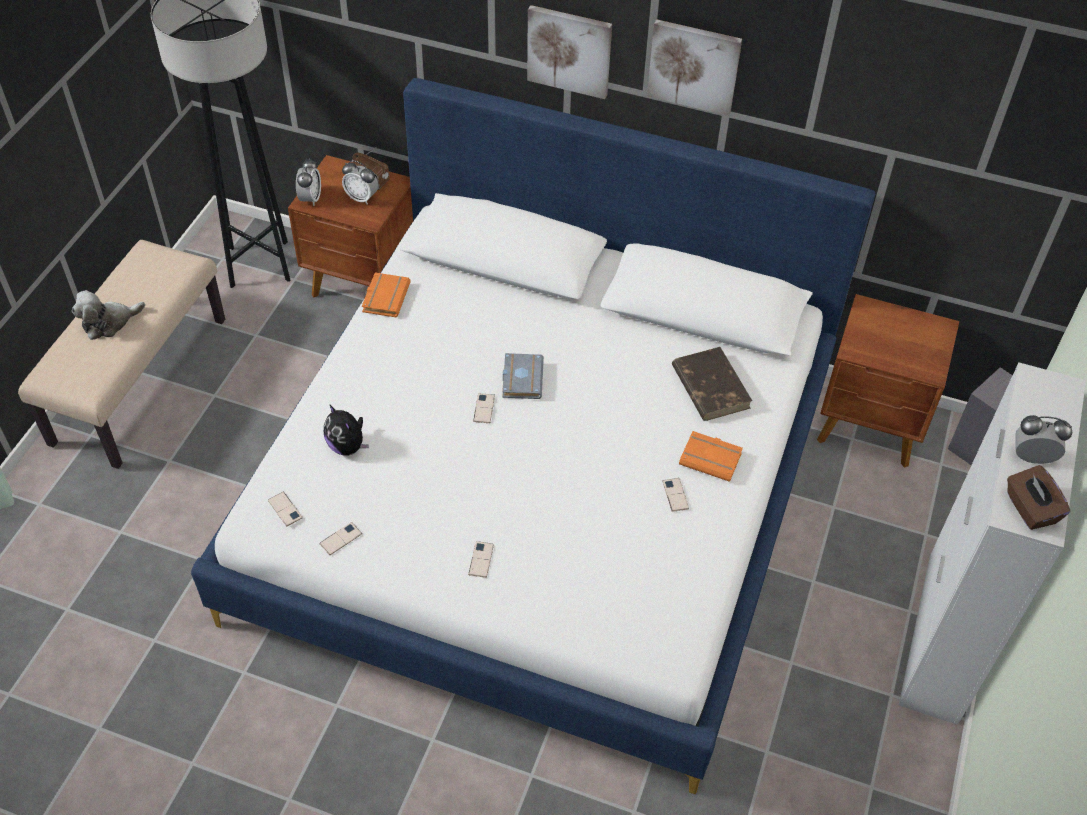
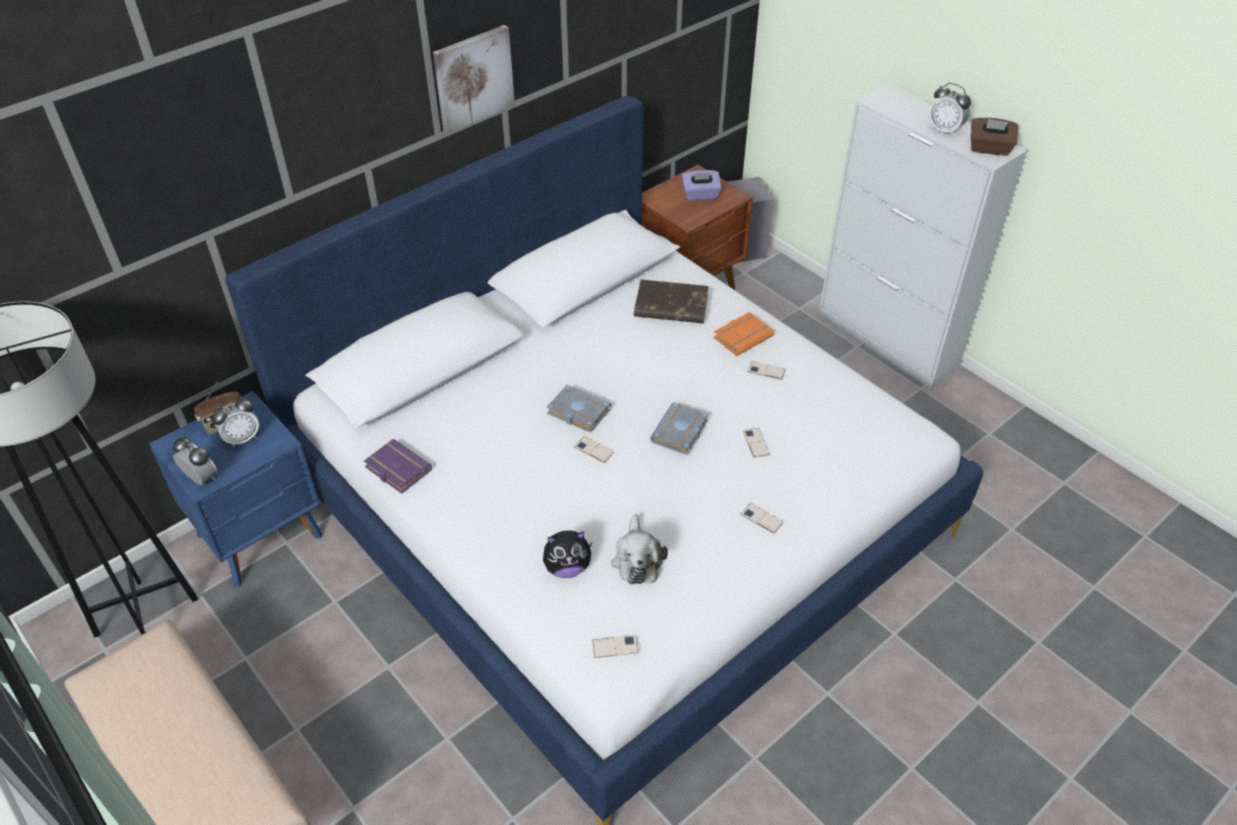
camera: 60 degrees left, 5 degrees down
plush toy [72,290,145,340] -> plush toy moved to [611,514,668,584]
brown nightstand [288,155,413,298] -> blue nightstand [149,391,323,587]
phone [319,522,362,555] -> phone moved to [743,428,770,458]
orange book [362,272,411,317] -> purple book [364,439,432,494]
picture [527,5,612,99] -> none
alarm clock [1015,415,1072,464] -> alarm clock turned 90 degrees counterclockwise [929,83,971,136]
none -> grey book [650,402,708,455]
none -> purple tissue box [681,170,721,201]

